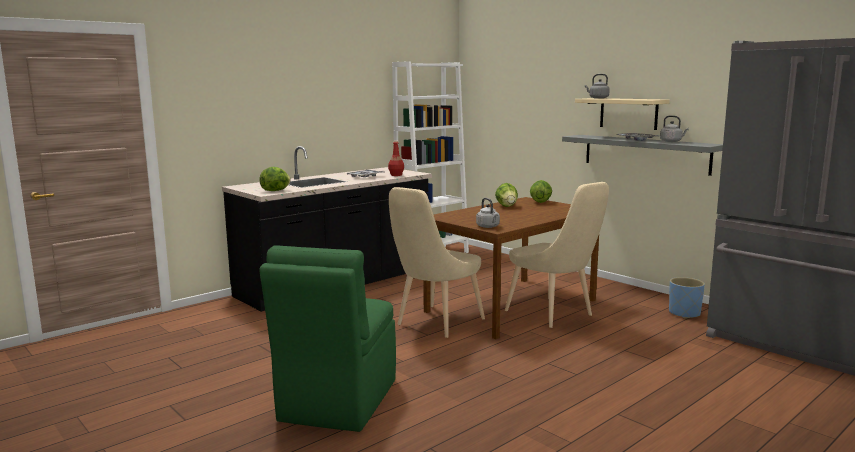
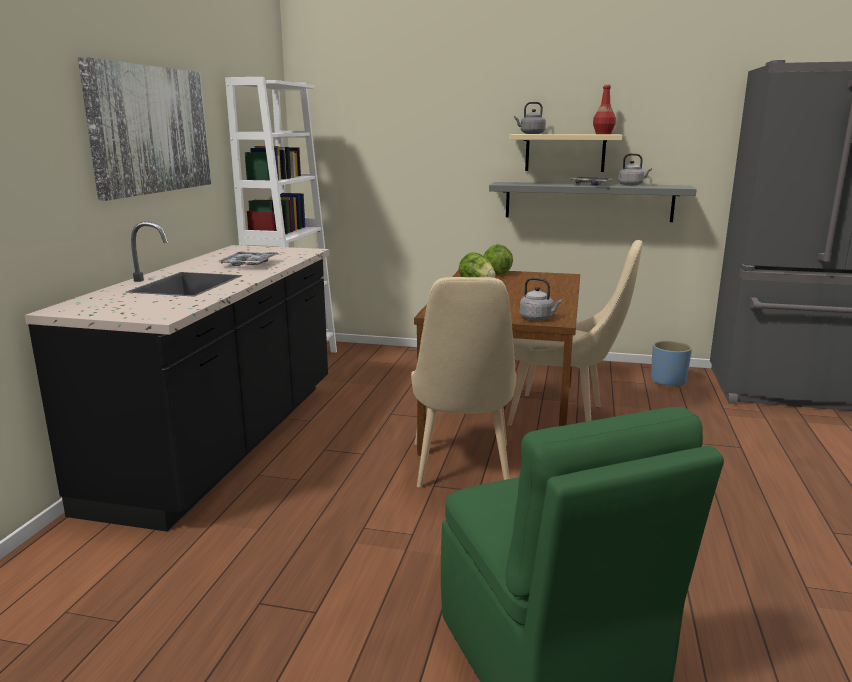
camera: 35 degrees left, 5 degrees up
lettuce [259,167,291,191] -> none
red bottle [388,141,404,176] -> red bottle moved to [593,84,616,134]
none -> picture [78,57,211,201]

